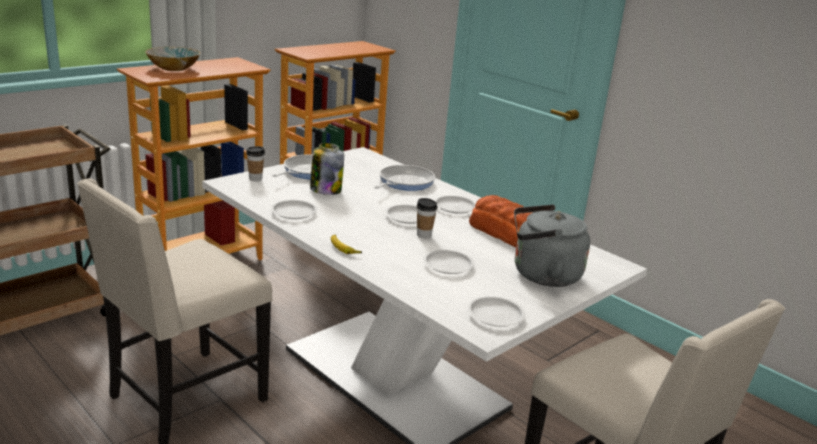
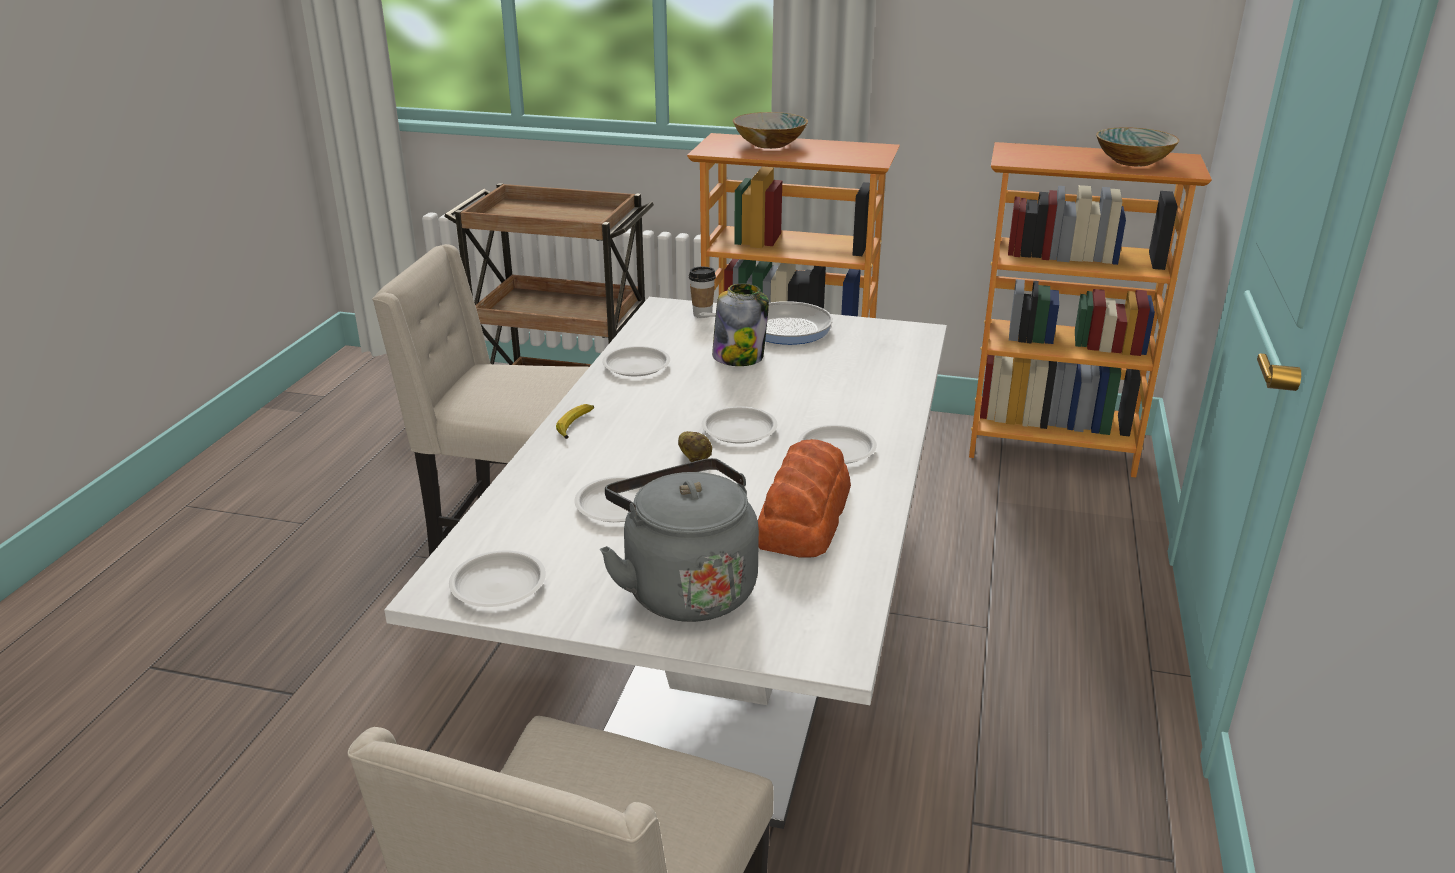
camera: 60 degrees right, 5 degrees up
frying pan [374,165,435,191] -> none
cup [416,198,437,238] -> potato [678,431,712,462]
none -> bowl [1096,127,1179,166]

